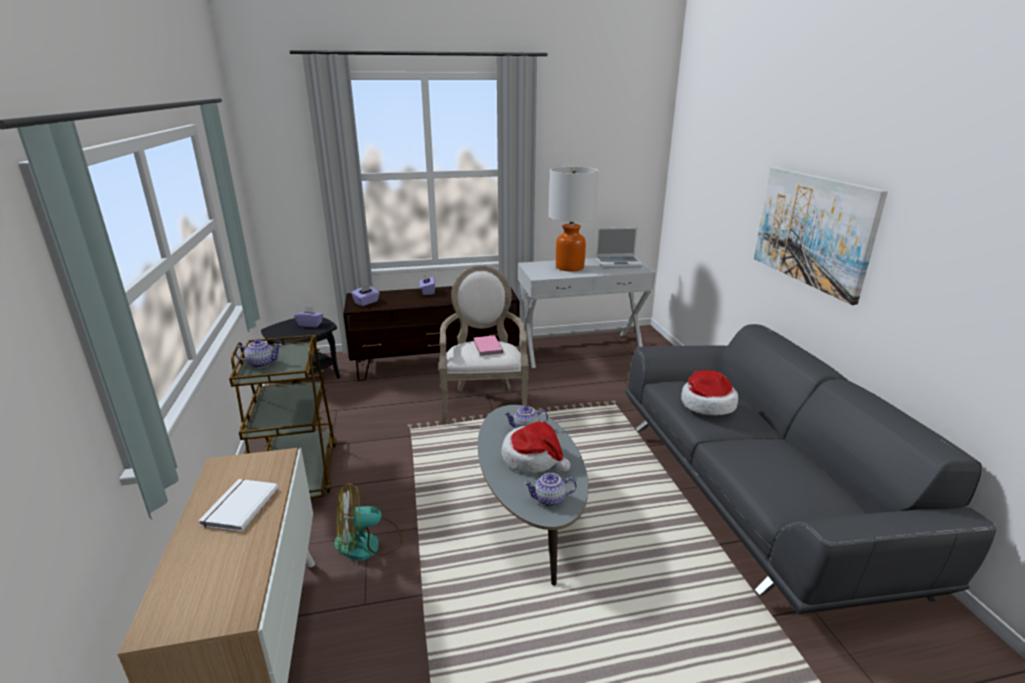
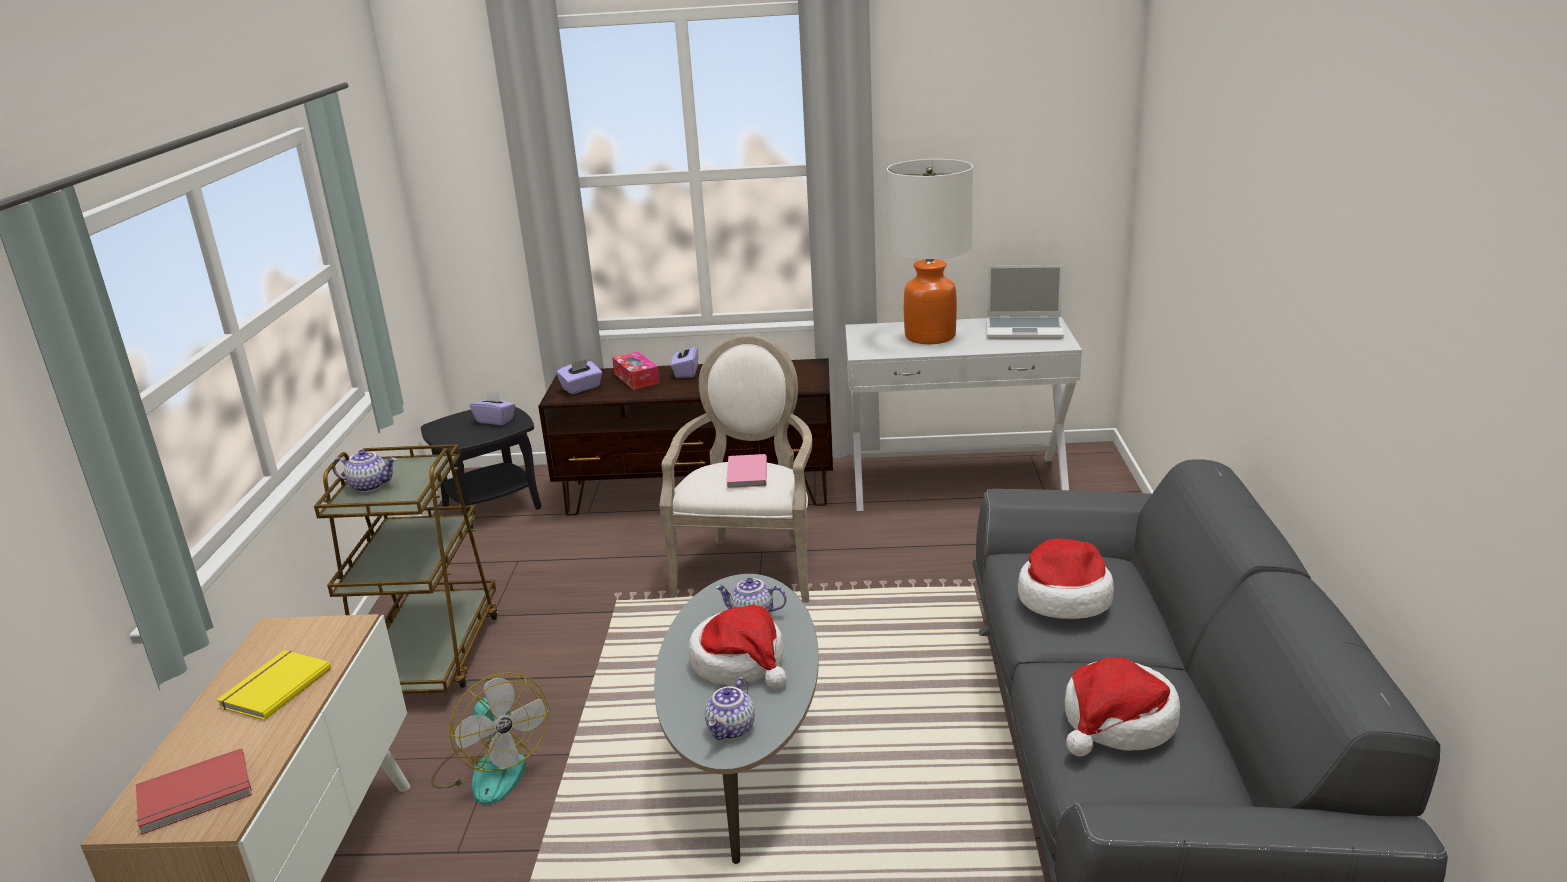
camera: 15 degrees right, 0 degrees up
white book [198,479,279,532] -> yellow book [217,650,331,720]
fan [334,483,403,561] -> fan turned 120 degrees counterclockwise [431,672,549,805]
teapot [524,473,577,507] -> teapot turned 75 degrees counterclockwise [705,677,755,740]
picture [754,167,888,305] -> none
none -> red book [136,748,252,835]
none -> tissue box [612,352,660,390]
none -> hat [1065,657,1180,757]

